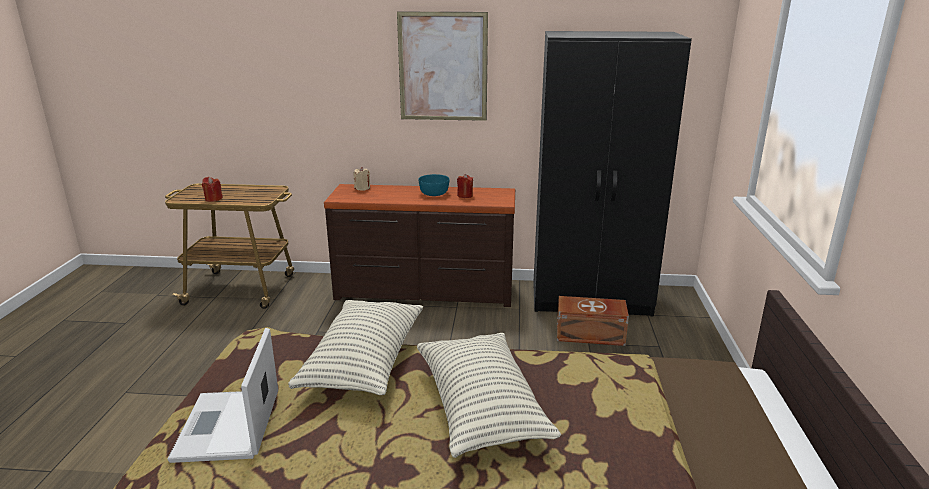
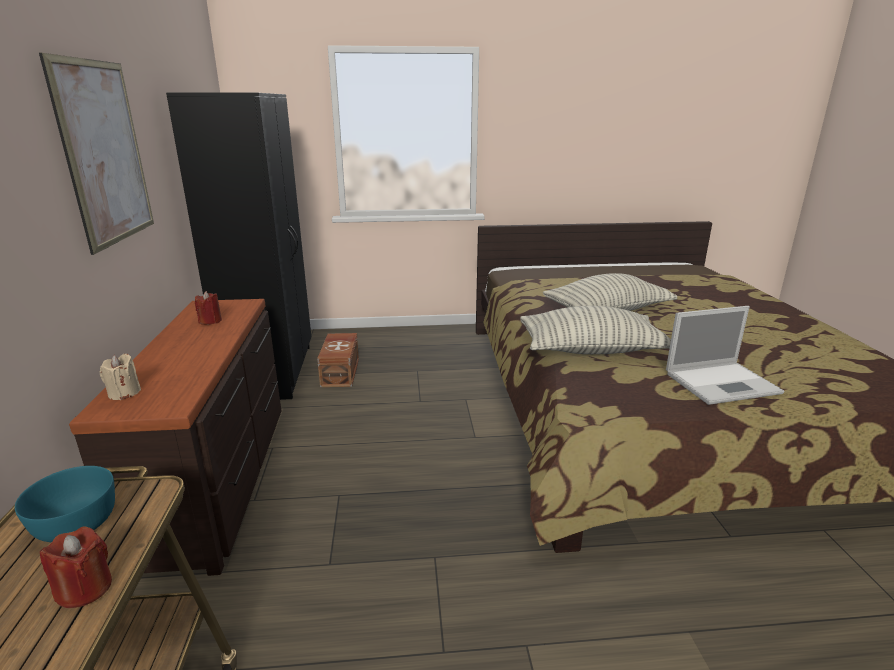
camera: 100 degrees left, 0 degrees up
turquoise bowl [418,174,450,196] -> turquoise bowl moved to [15,466,115,542]

